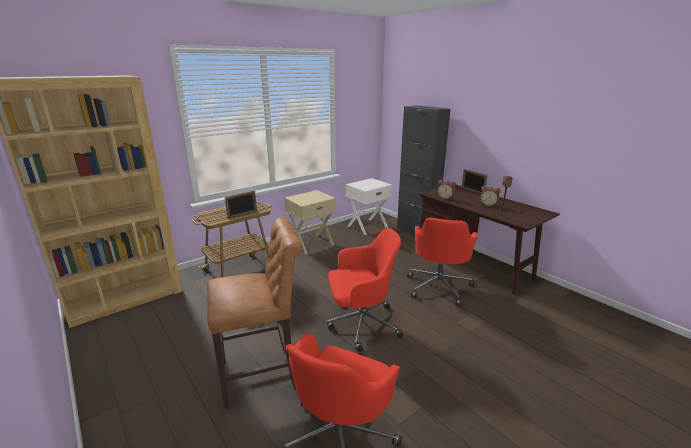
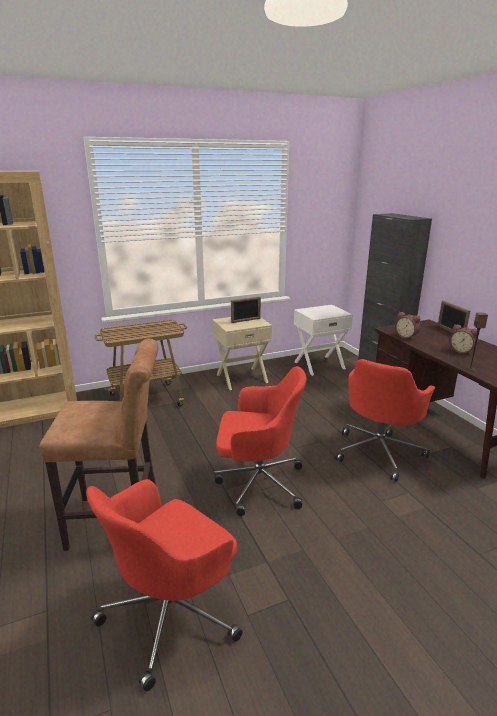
camera: 15 degrees right, 0 degrees up
picture frame [225,190,257,219] -> picture frame moved to [231,297,261,323]

